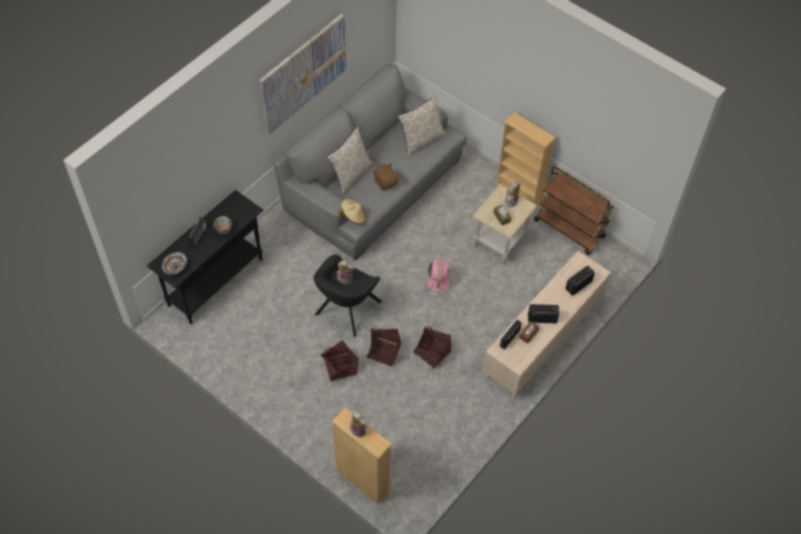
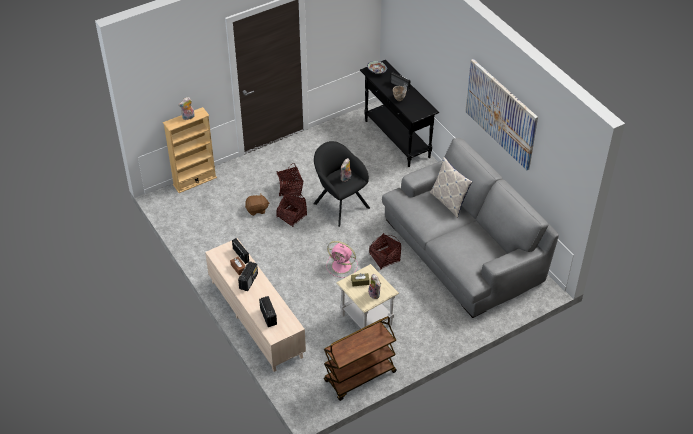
camera: 110 degrees right, 10 degrees down
beige hat [339,199,367,225] -> none
brown plush toy [373,163,399,190] -> brown plush toy moved to [245,194,269,216]
pillow [398,95,445,157] -> none
basket [414,326,451,369] -> basket moved to [369,233,401,269]
beige bookcase [495,112,556,205] -> none

